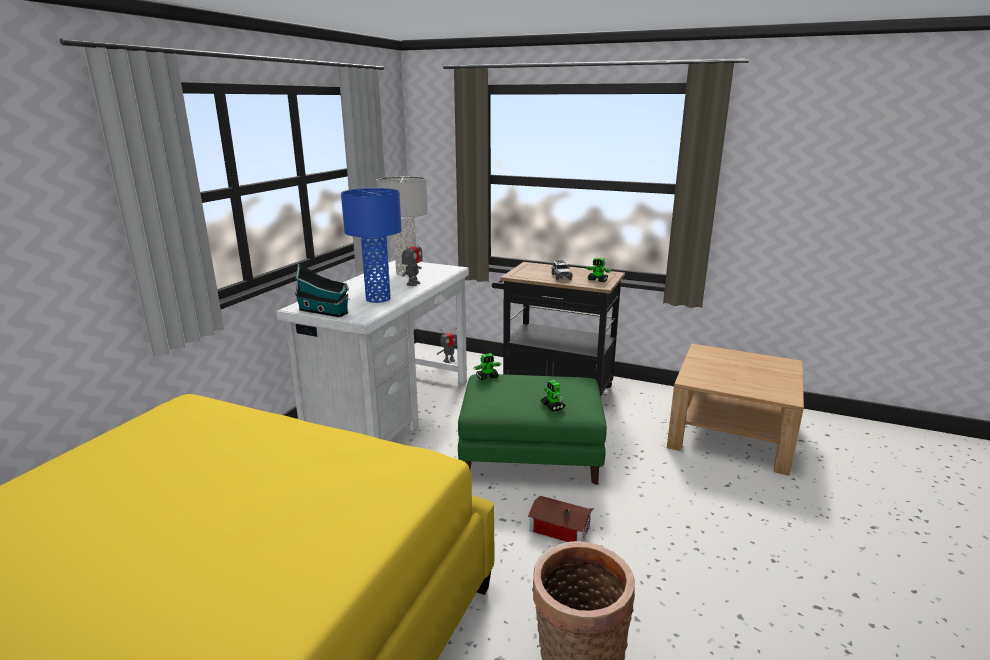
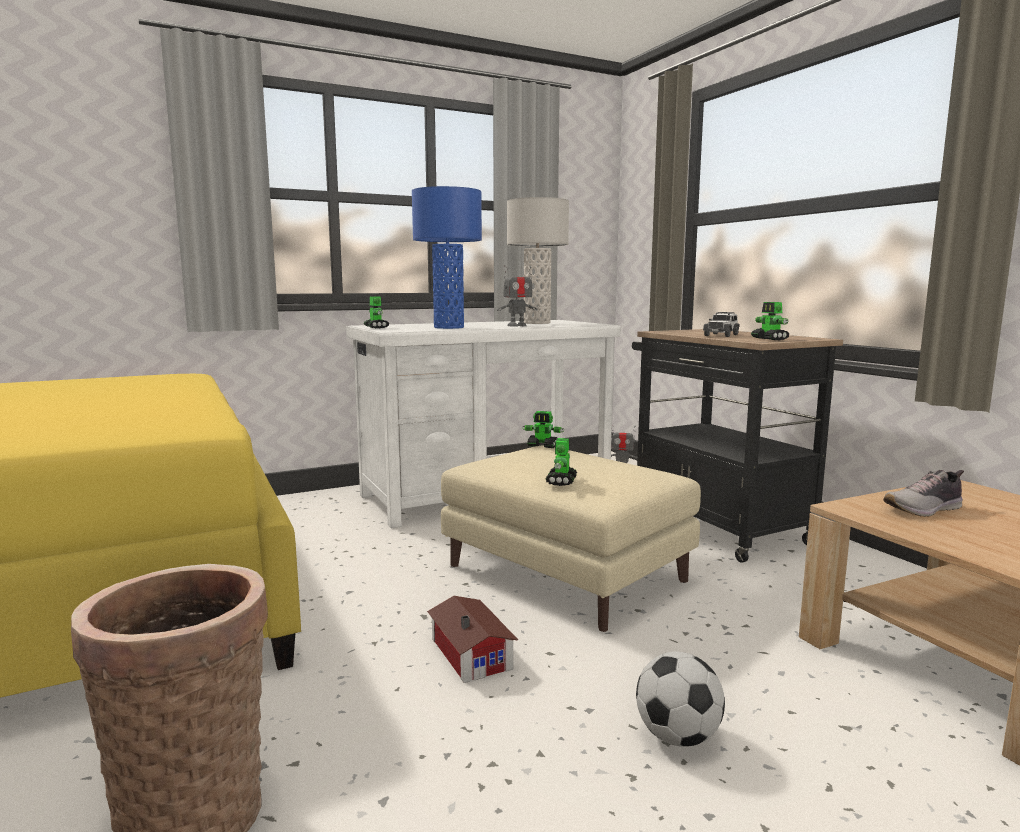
camera: 40 degrees right, 10 degrees down
toy house [294,264,350,317] -> toy robot [364,296,389,329]
green ottoman [458,374,607,484] -> beige ottoman [441,446,701,632]
none -> football [636,652,725,747]
none -> shoe [883,470,964,517]

